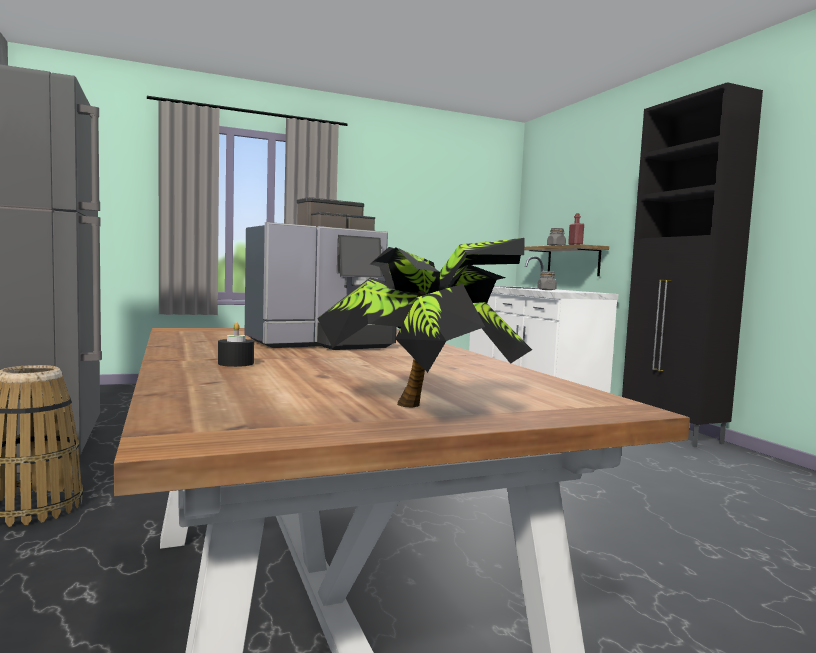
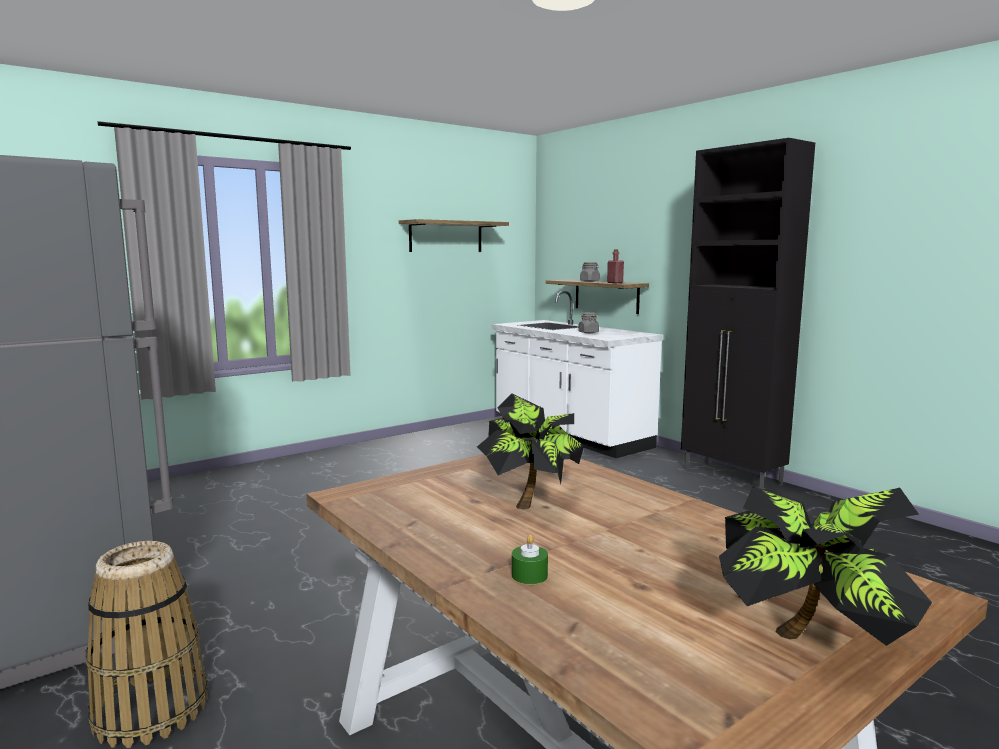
camera: 15 degrees left, 5 degrees up
black candle [218,322,254,367] -> green candle [512,535,548,584]
coffee machine [245,197,397,350] -> potted plant [477,393,584,510]
none -> shelf [399,219,509,252]

